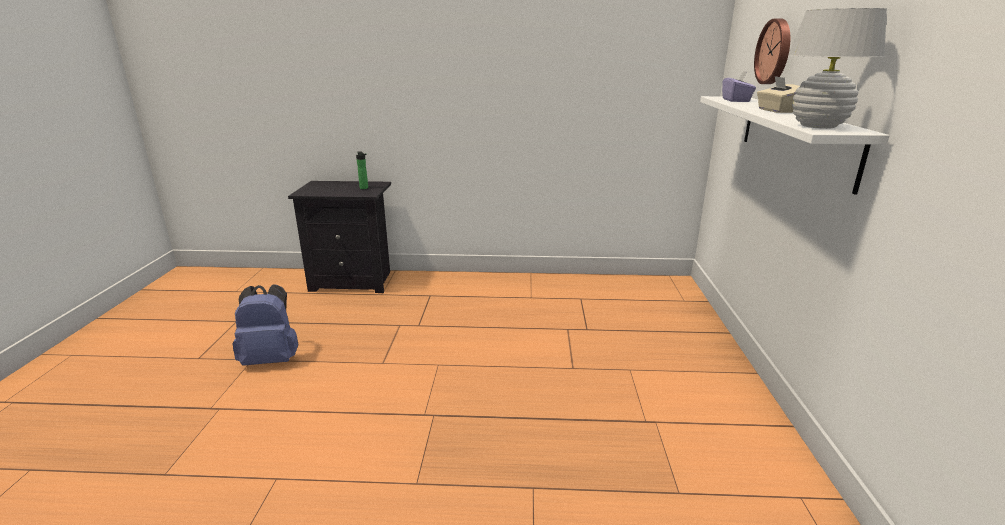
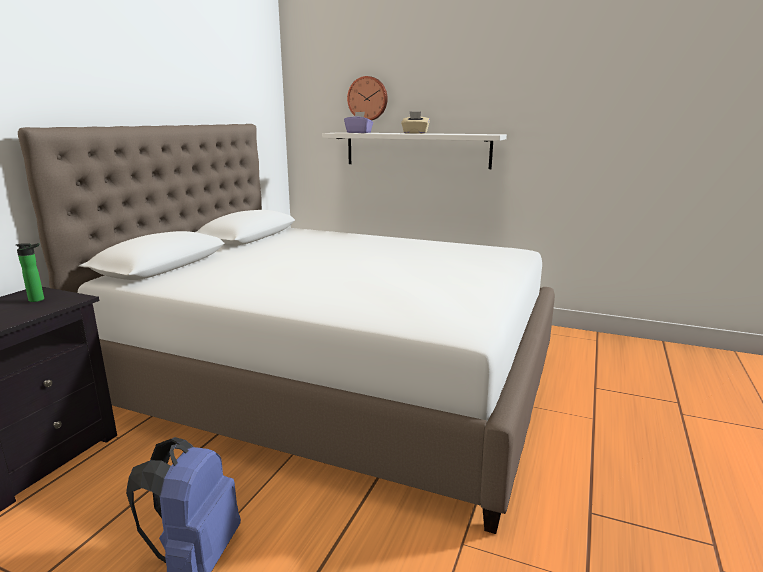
camera: 70 degrees left, 5 degrees down
white table lamp [789,8,887,129] -> none
none -> white bed [18,124,555,534]

